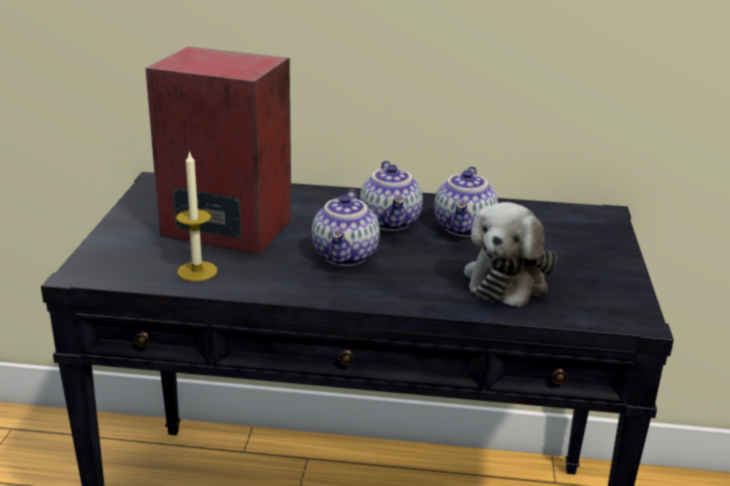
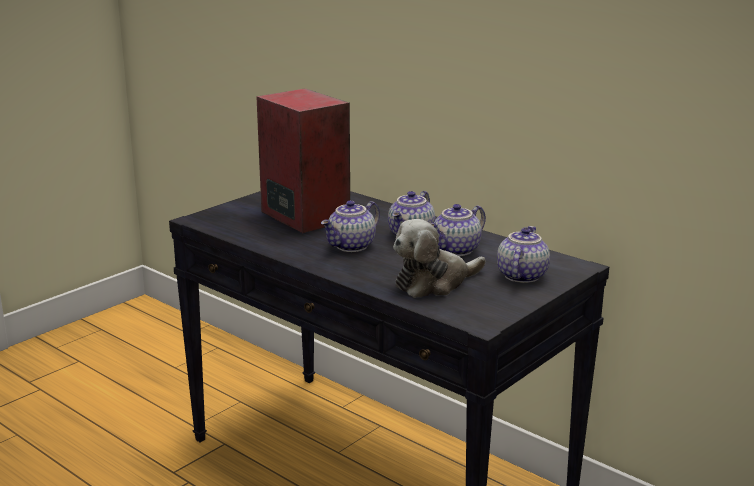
camera: 35 degrees right, 5 degrees down
candle [176,150,217,281] -> none
none -> teapot [497,226,550,283]

